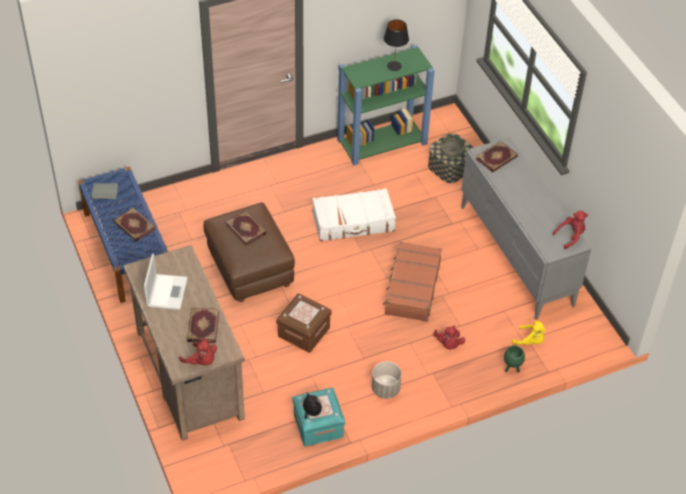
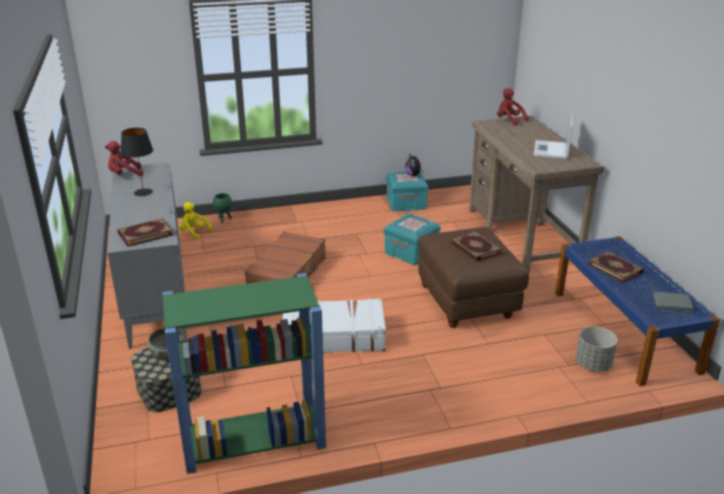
camera: 170 degrees left, 20 degrees down
book [187,308,219,343] -> none
brown storage box [276,293,332,353] -> turquoise storage box [384,213,441,265]
grey planter [372,361,402,399] -> grey planter moved to [576,326,617,372]
black table lamp [384,19,409,71] -> black table lamp moved to [121,128,153,196]
red plush toy [433,326,465,350] -> none

